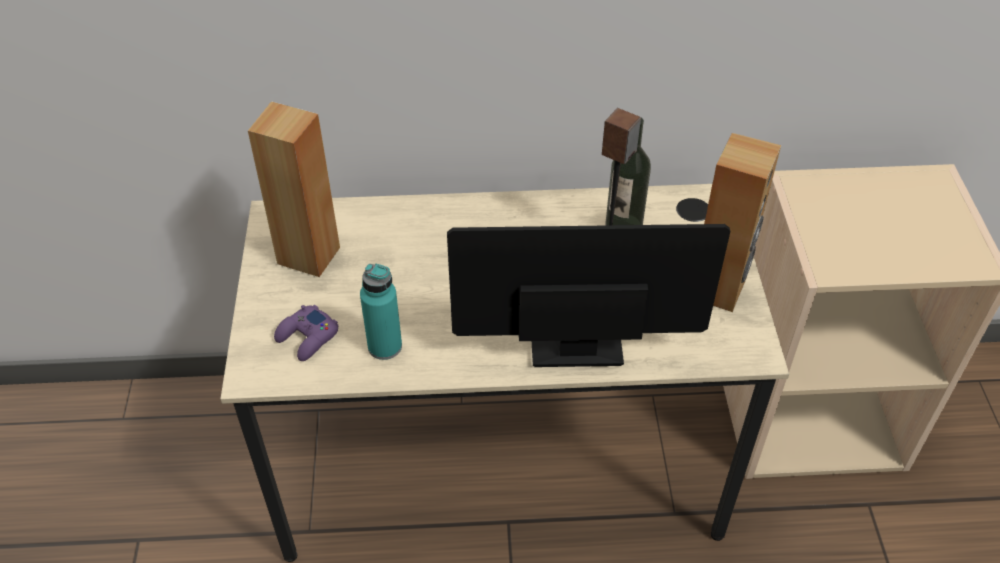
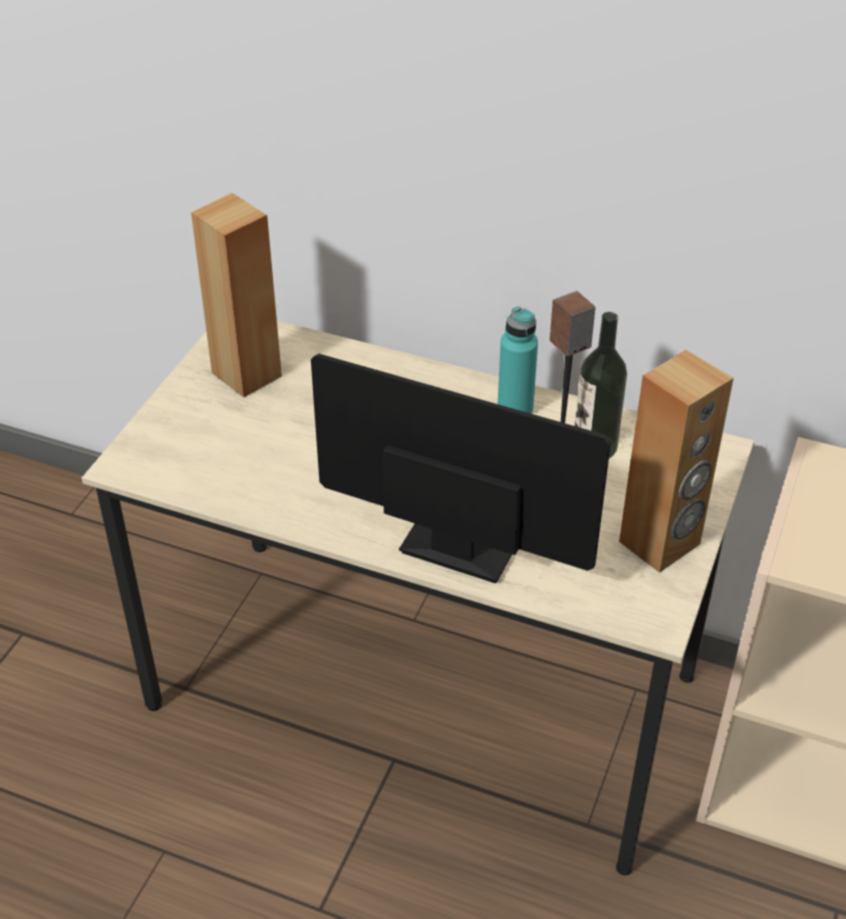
camera: 25 degrees right, 5 degrees down
purple game controller [274,304,338,361] -> none
turquoise bottle [360,264,402,360] -> turquoise bottle moved to [498,306,538,414]

